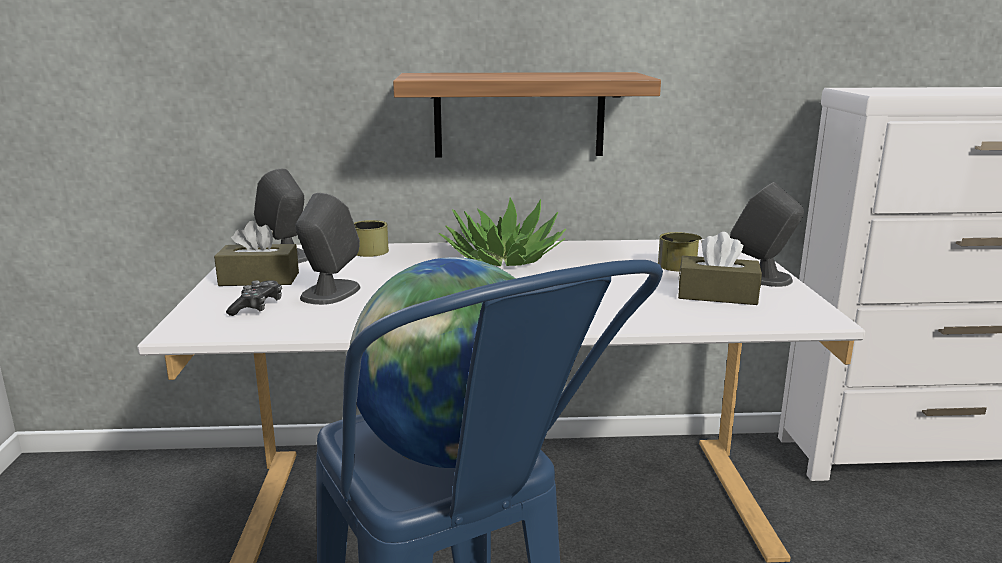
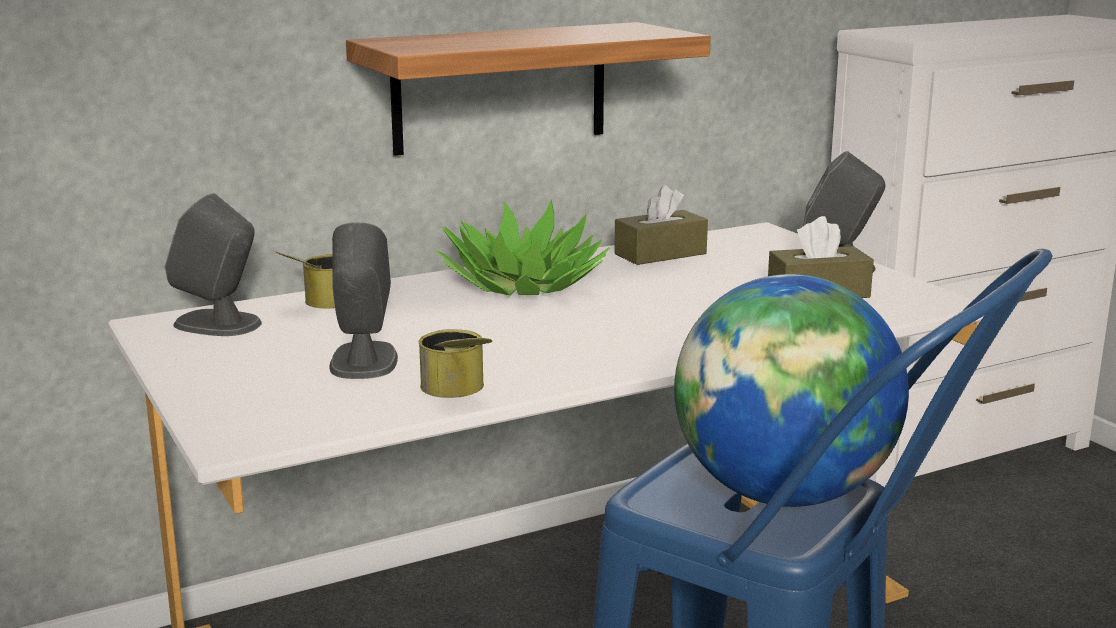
camera: 25 degrees left, 0 degrees up
brown tissue box [214,221,299,286] -> brown tissue box moved to [614,185,708,265]
game controller [226,280,282,316] -> none
can [658,232,702,271] -> can moved to [419,329,492,398]

